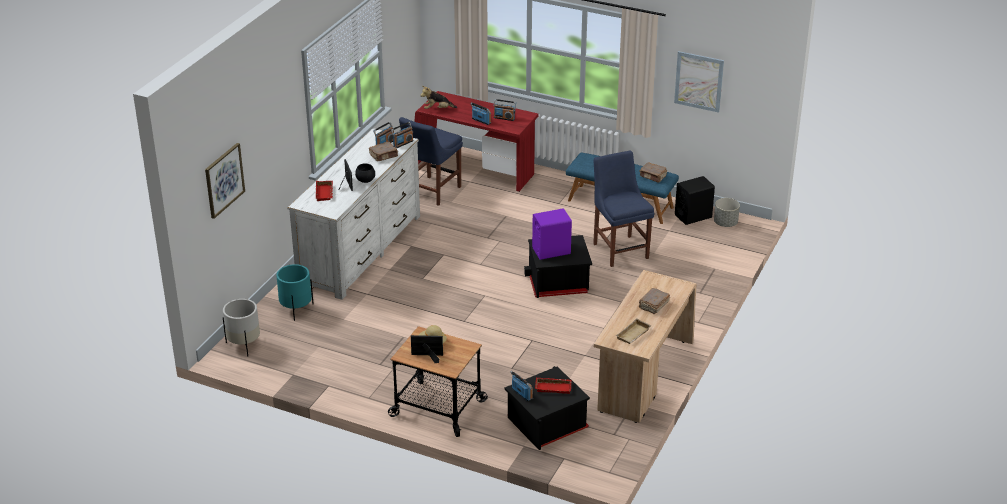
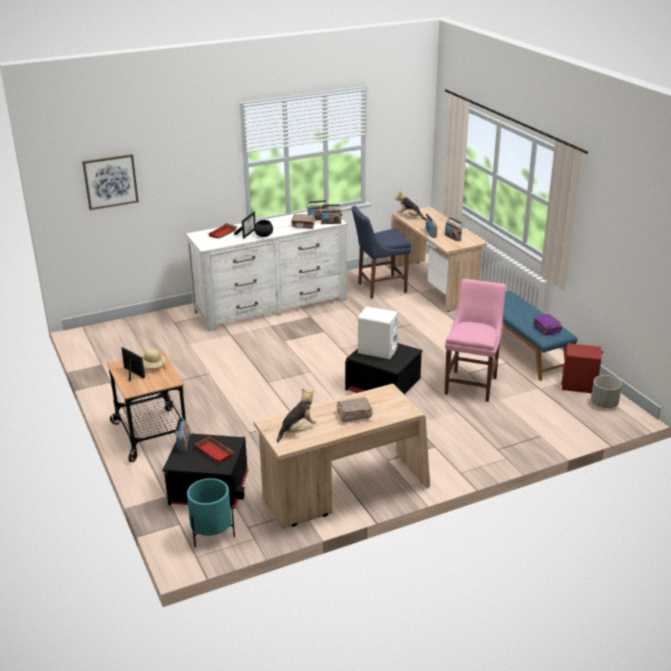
camera: 40 degrees right, 5 degrees down
white planter [223,299,260,356] -> none
turquoise planter [276,264,313,321] -> turquoise planter moved to [187,478,235,547]
red desk [414,91,539,192] -> beige desk [388,207,487,312]
purple speaker [532,208,572,260] -> white speaker [356,306,398,359]
blue chair [593,151,654,267] -> pink chair [445,279,506,402]
beige tray [616,318,651,344] -> plush toy [277,389,316,442]
brown book [639,162,667,183] -> purple book [533,314,562,335]
picture [674,51,724,113] -> none
black speaker [675,176,715,225] -> red speaker [561,343,604,393]

